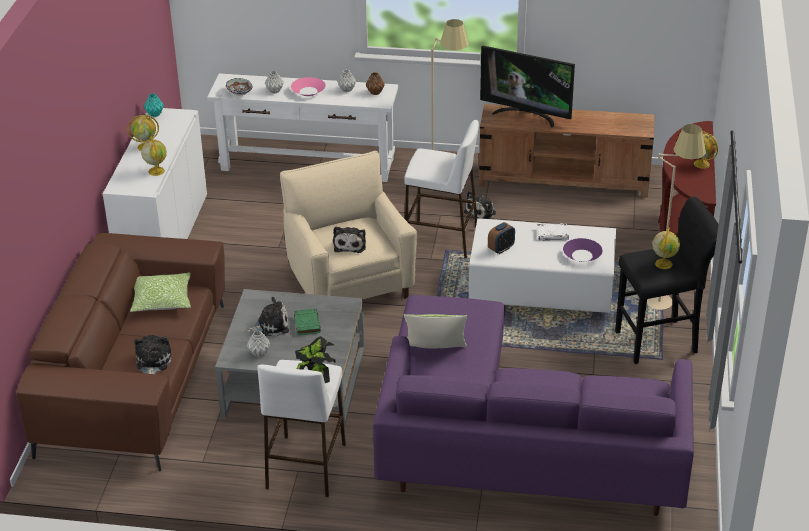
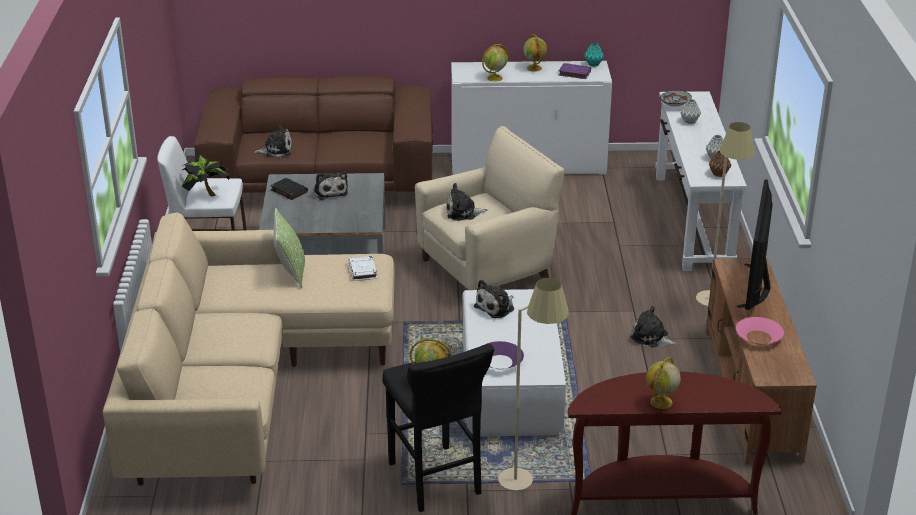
camera: 80 degrees right, 5 degrees down
pillow [130,273,191,312] -> none
grey vase [247,331,270,357] -> black book [270,178,308,200]
pink bowl [291,77,326,96] -> pink bowl moved to [736,317,784,345]
green book [294,309,321,335] -> none
purple sofa [373,295,694,516] -> beige sofa [103,212,395,486]
white stool [404,120,479,259] -> none
alarm clock [488,222,515,254] -> plush toy [474,280,514,318]
white book [537,223,569,241] -> white book moved to [348,256,377,281]
none -> purple book [559,63,591,79]

